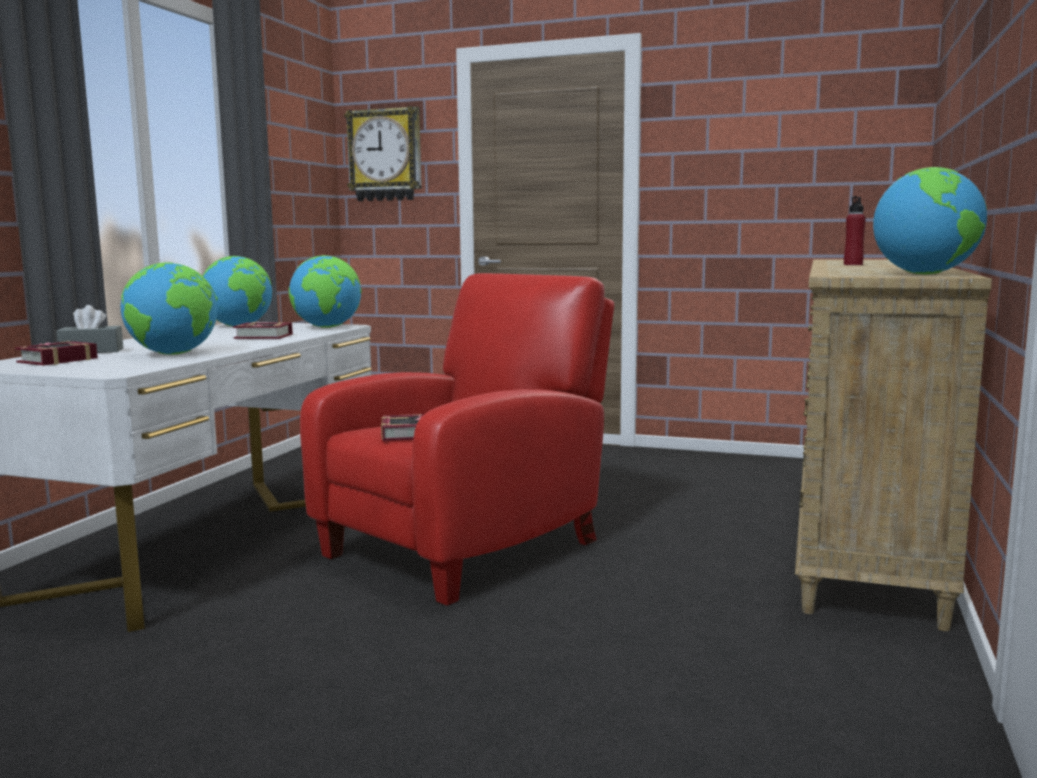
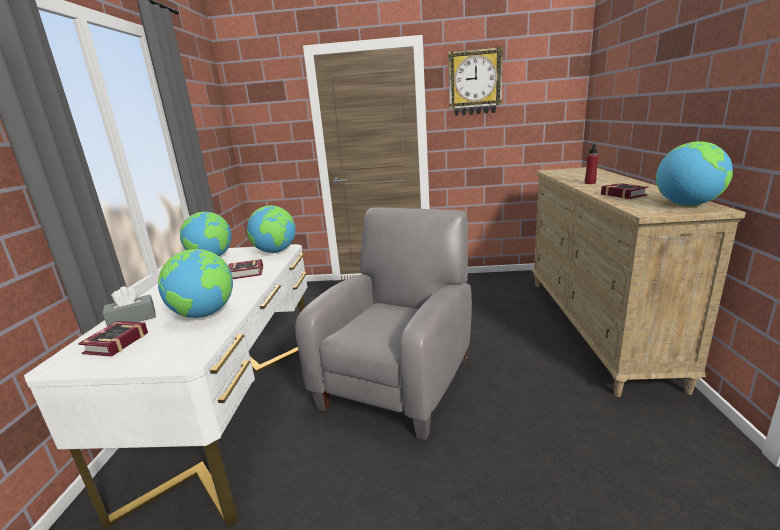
camera: 15 degrees left, 10 degrees up
red armchair [300,273,614,606] -> grey armchair [295,207,472,440]
wall clock [344,106,422,201] -> wall clock moved to [448,47,503,116]
book [381,414,424,441] -> book moved to [601,183,648,199]

